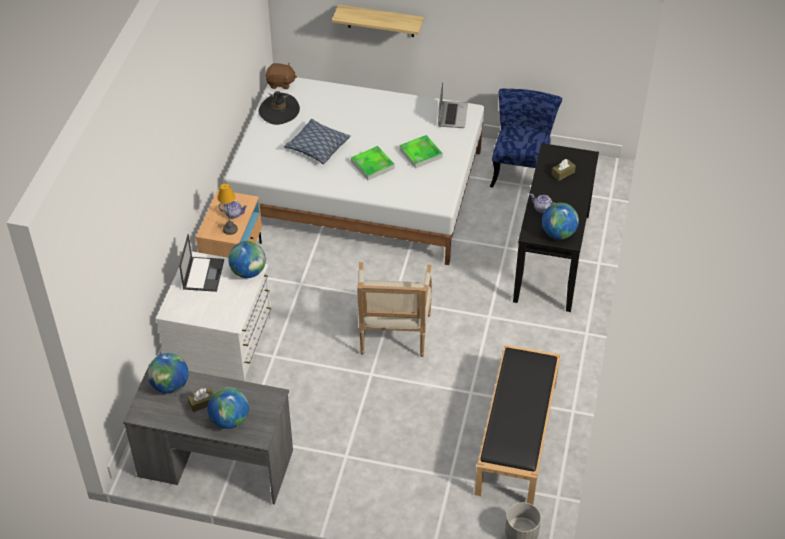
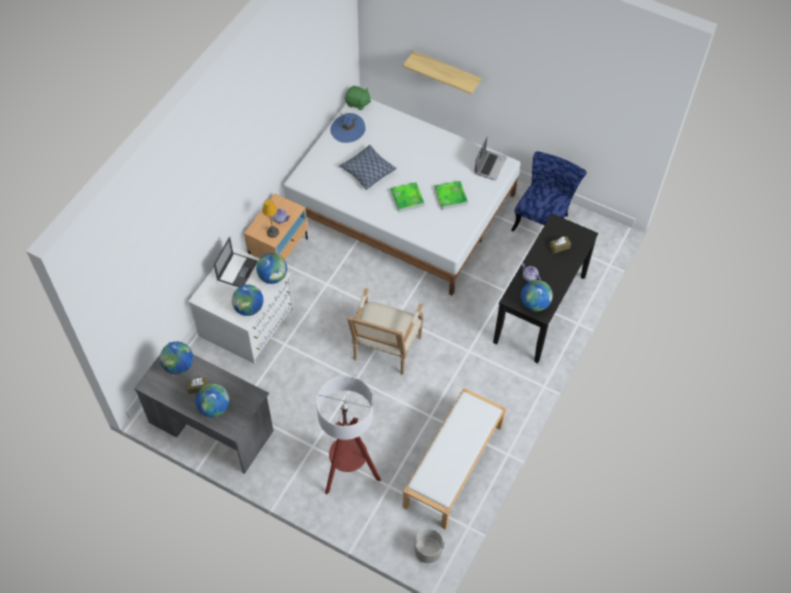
camera: 15 degrees right, 10 degrees up
black hat [259,91,300,125] -> blue hat [330,113,366,143]
brown plush toy [265,62,297,89] -> green plush toy [345,86,371,110]
black bench [475,345,560,505] -> white bench [403,388,506,530]
none -> globe [232,285,263,316]
none -> floor lamp [316,376,381,495]

